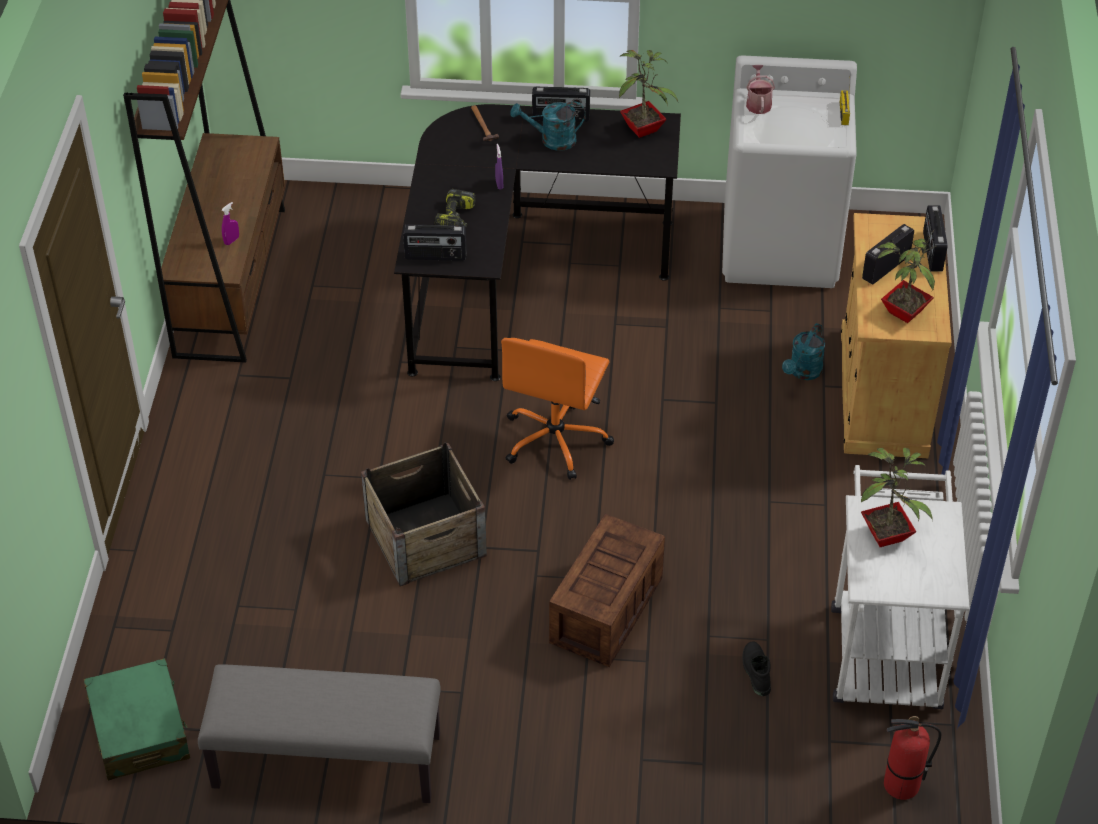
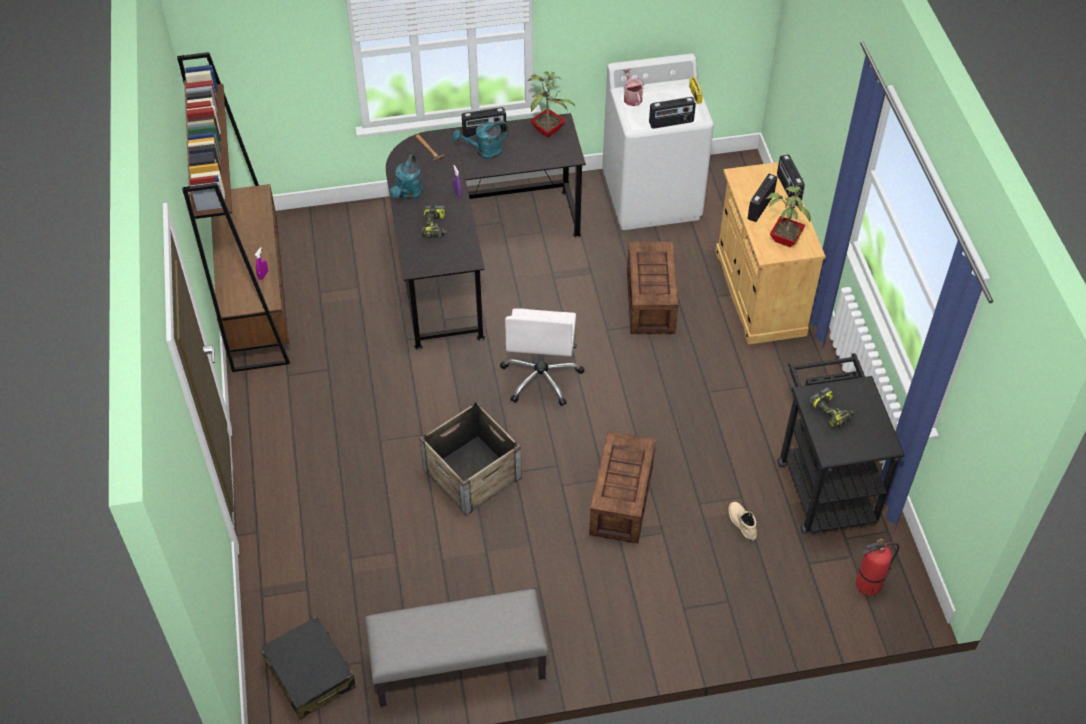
camera: 15 degrees left, 5 degrees up
green suitcase [84,658,190,781] -> black suitcase [260,616,356,720]
radio [403,225,467,261] -> radio moved to [649,97,696,129]
orange office chair [501,338,614,480] -> white office chair [500,309,584,406]
black boot [742,641,771,696] -> beige boot [729,502,757,541]
turquoise watering can [782,323,825,380] -> turquoise watering can moved to [390,155,423,200]
white cart [831,465,970,709] -> black cart [778,353,905,534]
potted plant [861,448,933,547] -> power drill [809,387,854,429]
none -> crate [627,242,678,334]

